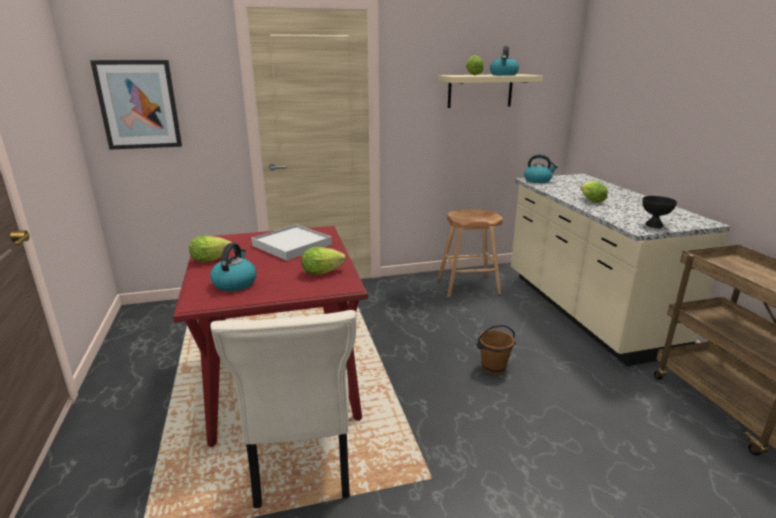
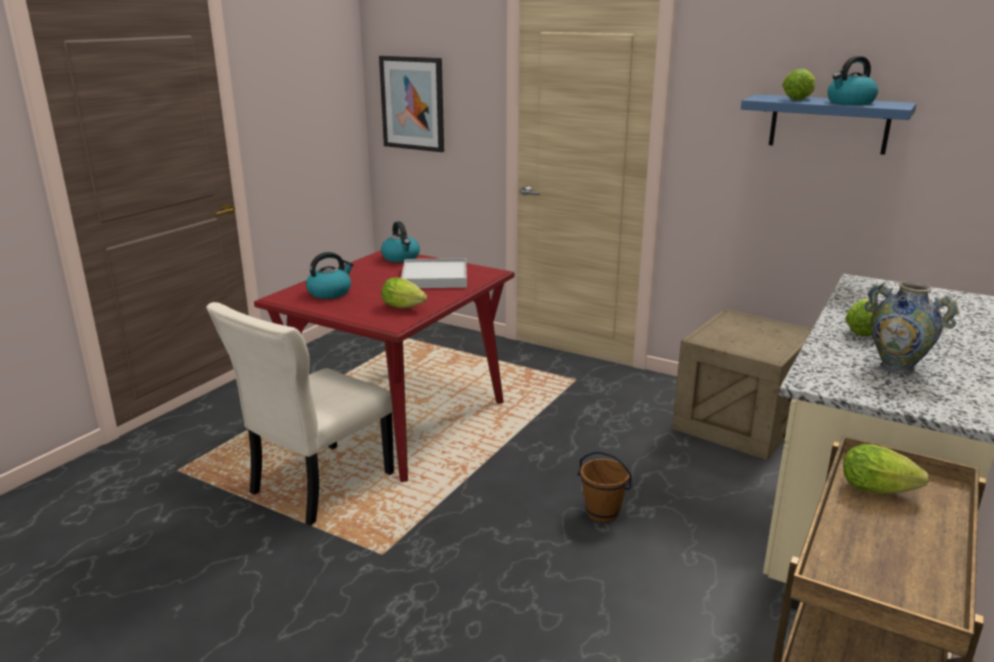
camera: 45 degrees right, 0 degrees up
lettuce [189,236,232,262] -> lettuce moved to [843,444,929,494]
beige shelf [438,74,543,108] -> blue shelf [741,94,917,155]
brown stool [438,209,503,297] -> crate [672,309,812,460]
kettle [524,154,558,183] -> kettle moved to [381,221,420,263]
black bowl [642,196,677,228] -> none
none -> vase [864,281,959,374]

